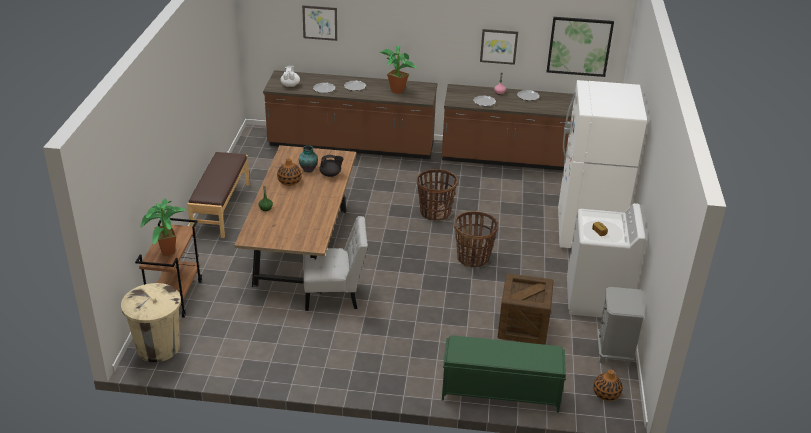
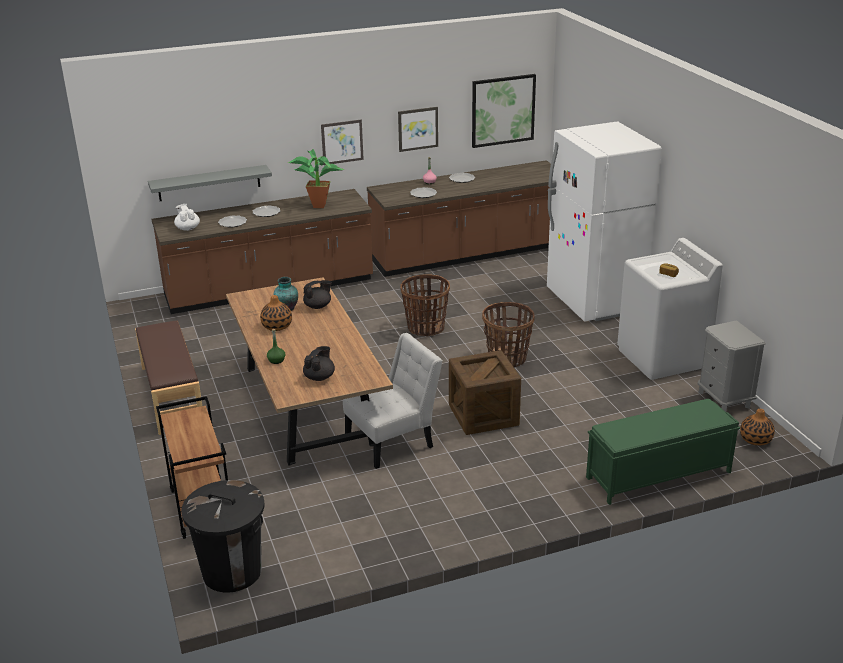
camera: 25 degrees left, 5 degrees down
beige trash can [121,283,181,362] -> black trash can [181,480,264,593]
potted plant [140,199,187,256] -> none
picture [302,5,337,41] -> picture moved to [321,120,364,165]
crate [498,273,554,345] -> crate moved to [449,350,521,435]
none -> grey shelf [148,165,272,201]
none -> black teapot [303,346,335,381]

